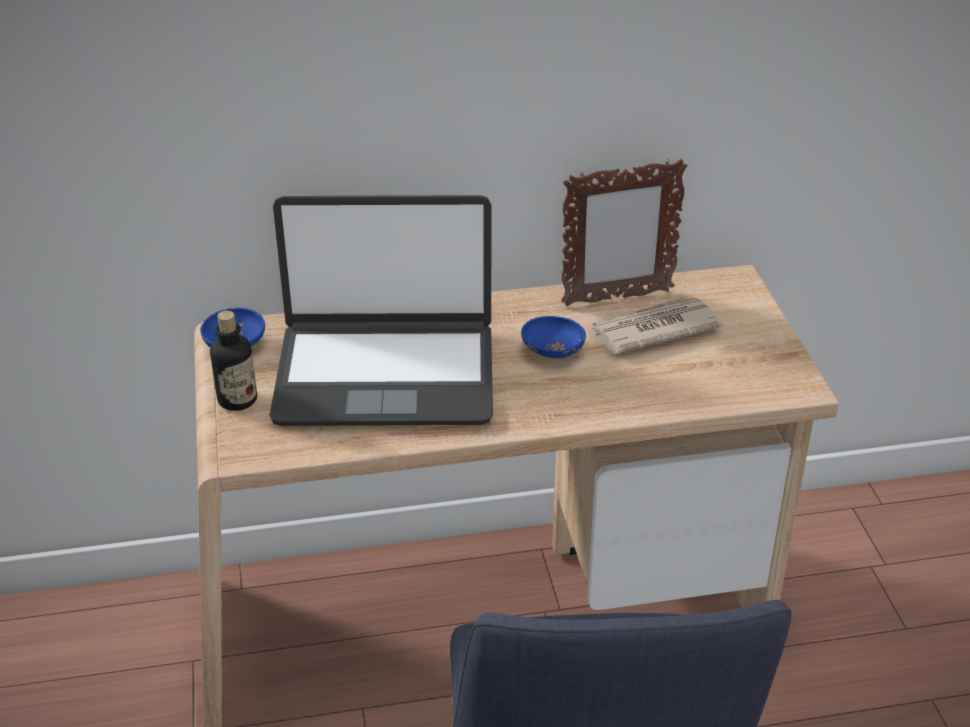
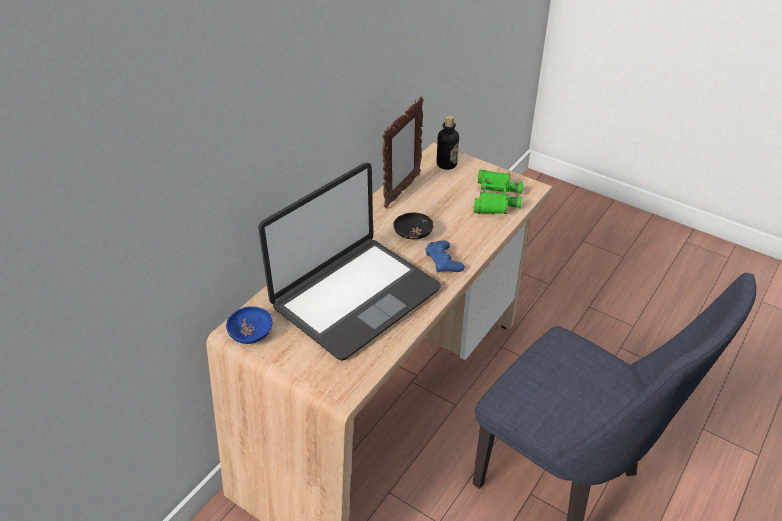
camera: 45 degrees left, 5 degrees up
bottle [210,311,257,411] -> bottle moved to [437,115,459,170]
blue bowl [521,316,586,358] -> black bowl [393,213,433,239]
newspaper [588,296,723,354] -> none
none -> blue game controller [425,241,465,273]
none -> green binoculars [474,170,523,214]

